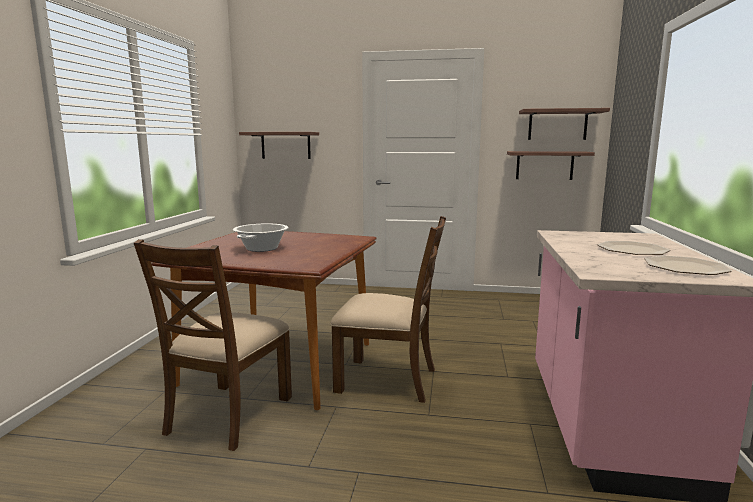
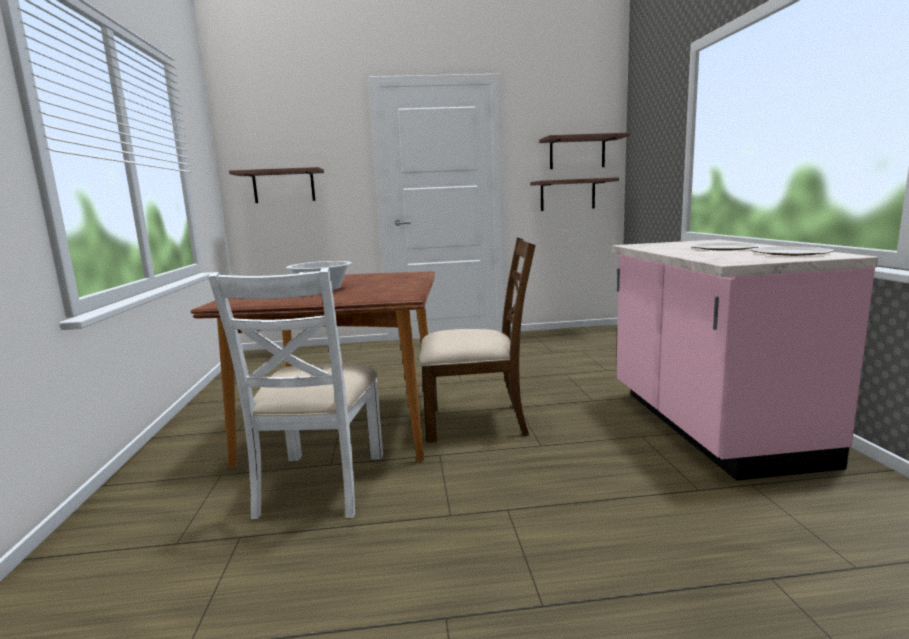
camera: 15 degrees left, 0 degrees up
brown chair [134,239,292,451] -> white chair [208,268,383,519]

